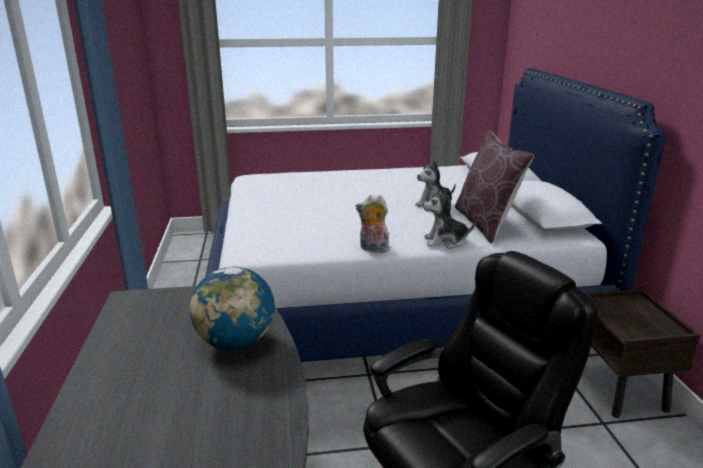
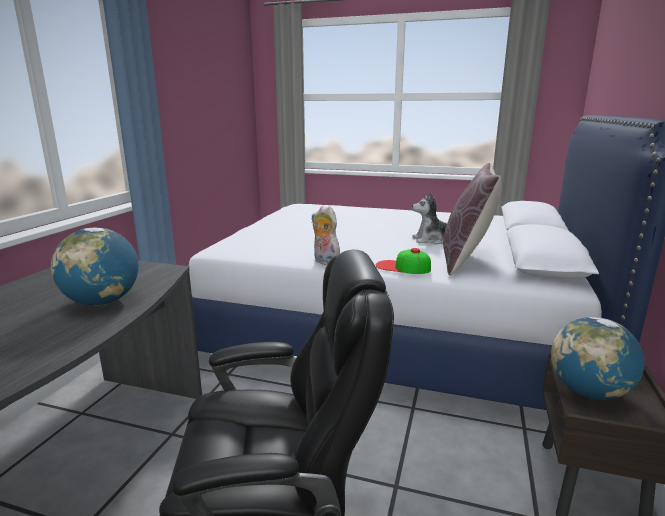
camera: 25 degrees right, 5 degrees down
plush toy [423,190,476,249] -> cap [376,248,431,274]
none -> globe [551,317,645,400]

